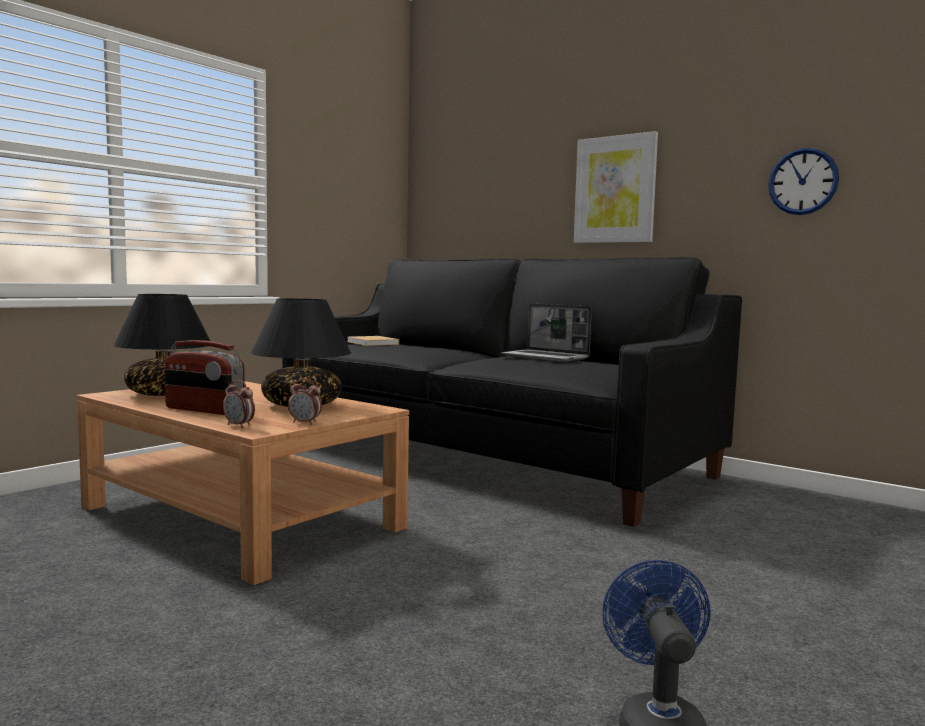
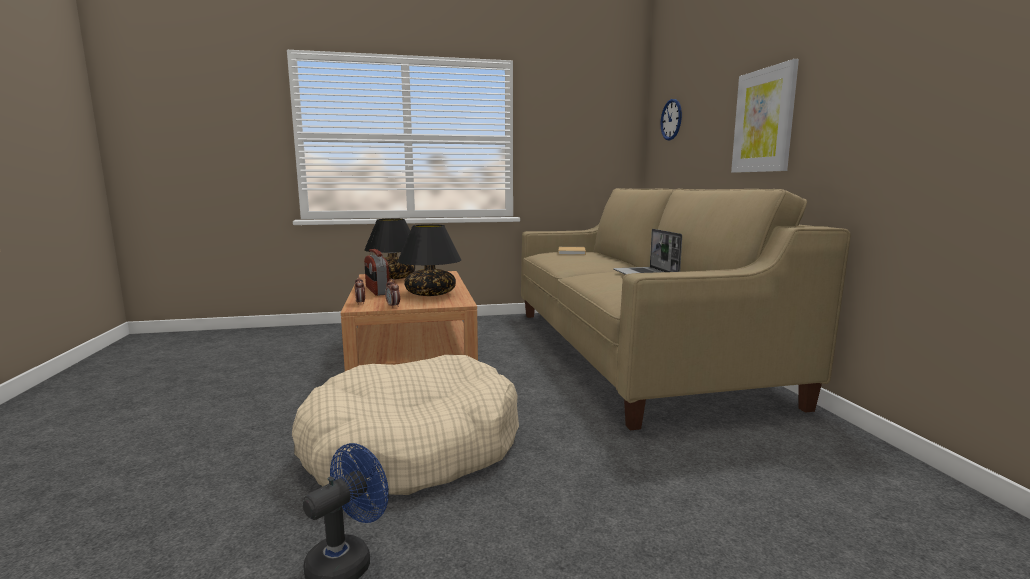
camera: 40 degrees right, 5 degrees up
black sofa [282,257,742,527] -> beige sofa [521,188,851,430]
wall clock [768,148,839,215] -> wall clock moved to [661,99,682,140]
none -> beige dog bed [292,355,519,496]

